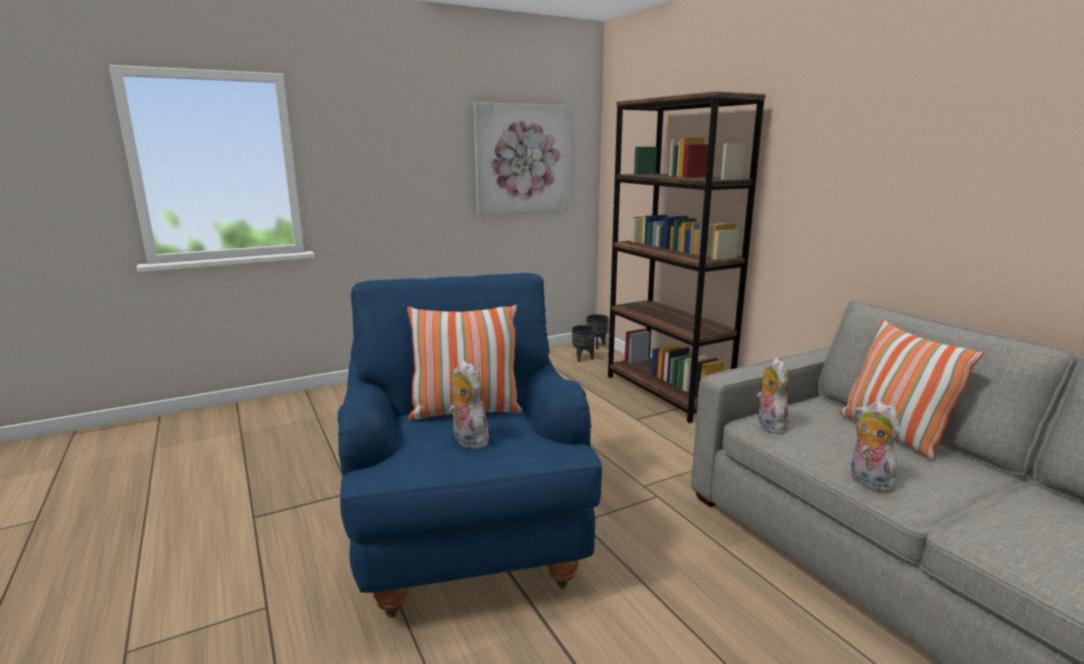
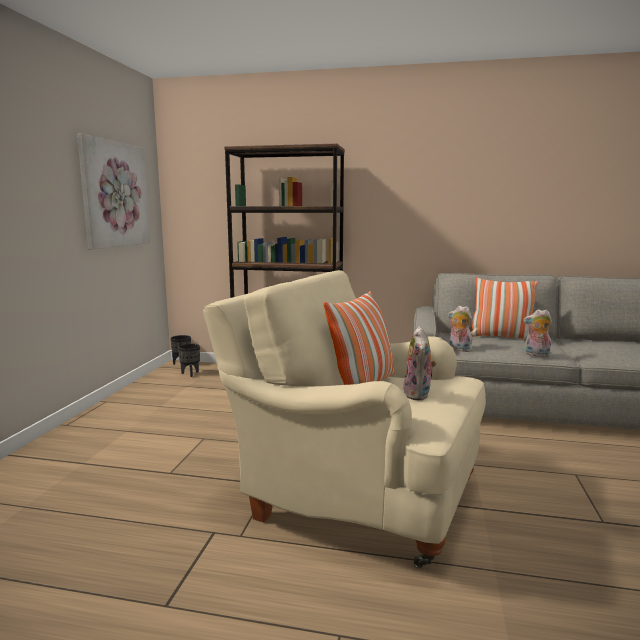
camera: 50 degrees left, 5 degrees down
blue armchair [337,273,602,618] -> beige armchair [203,270,486,568]
plush toy [449,360,489,449] -> plush toy turned 90 degrees counterclockwise [404,326,436,401]

